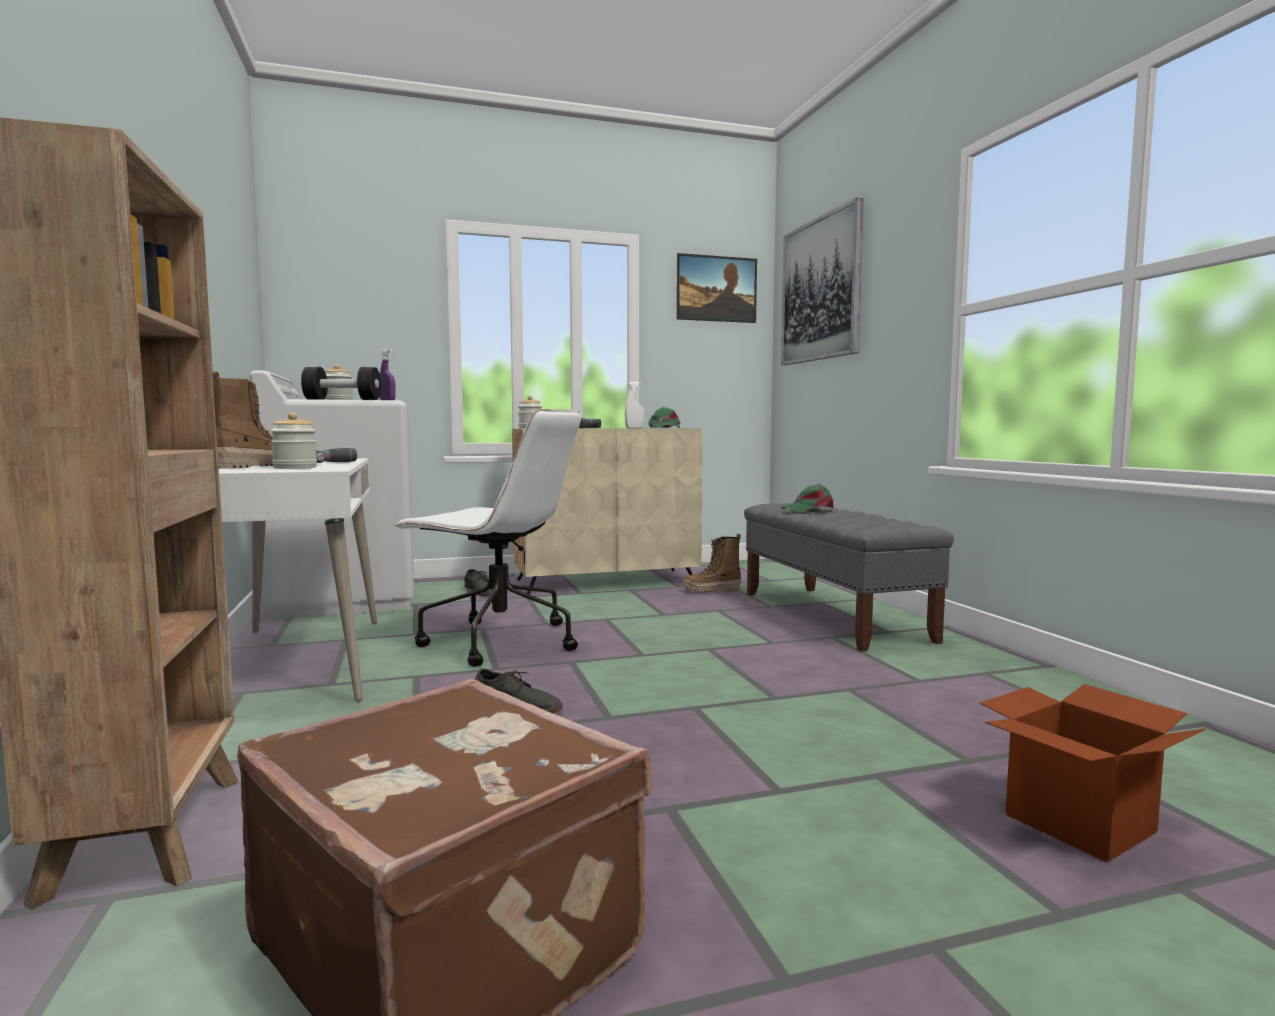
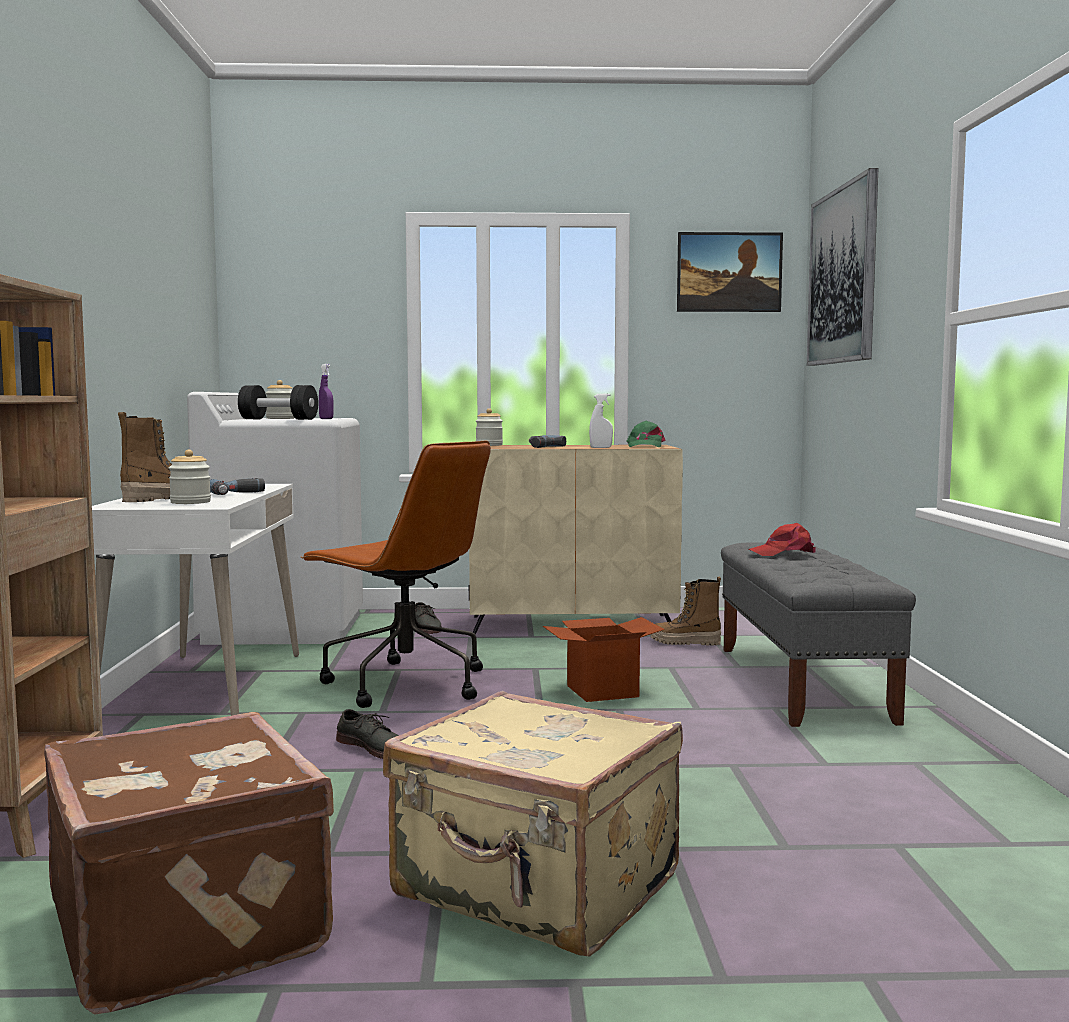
camera: 15 degrees right, 0 degrees up
white office chair [395,409,581,667] -> brown office chair [301,441,491,708]
green cap [781,484,834,512] -> red cap [748,523,816,556]
cardboard box [980,684,1205,862] -> cardboard box moved to [543,617,665,702]
none -> beige suitcase [383,691,683,957]

